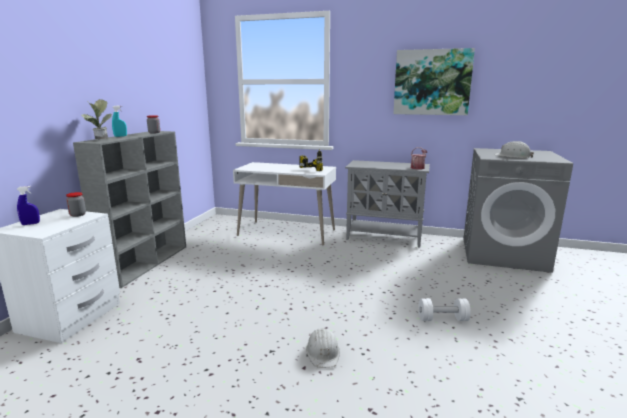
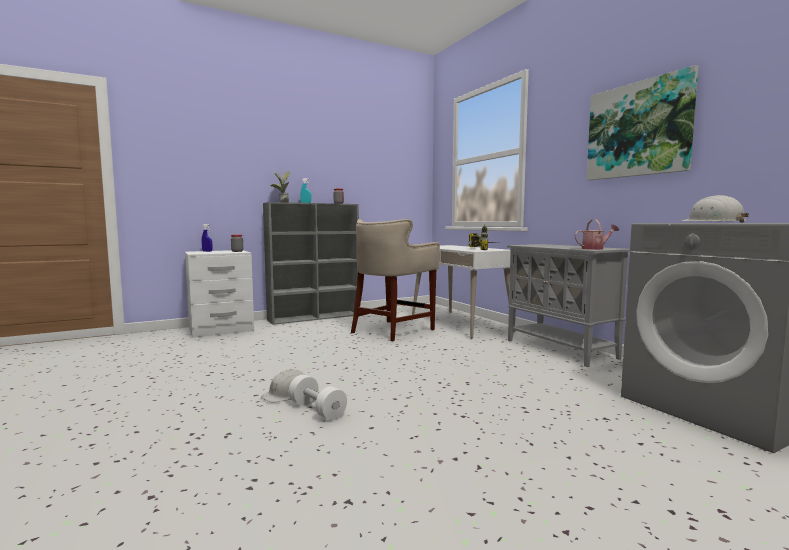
camera: 45 degrees right, 10 degrees down
white dumbbell [419,298,471,321] -> white dumbbell moved to [288,375,347,420]
none -> beige stool [351,219,440,341]

